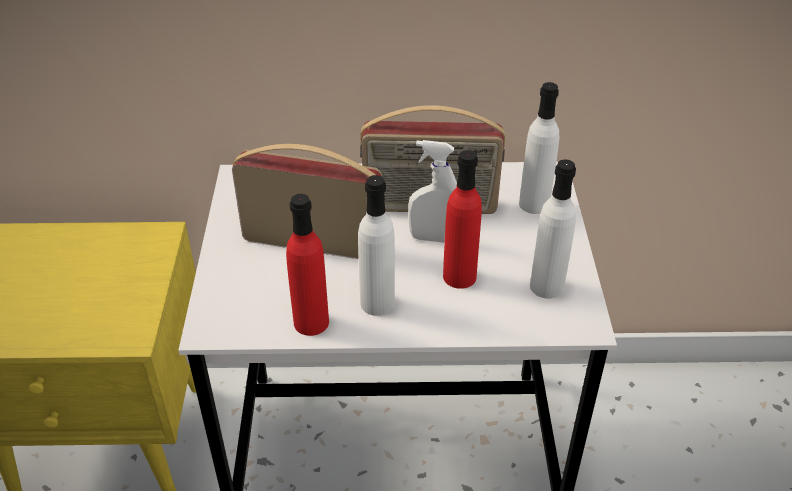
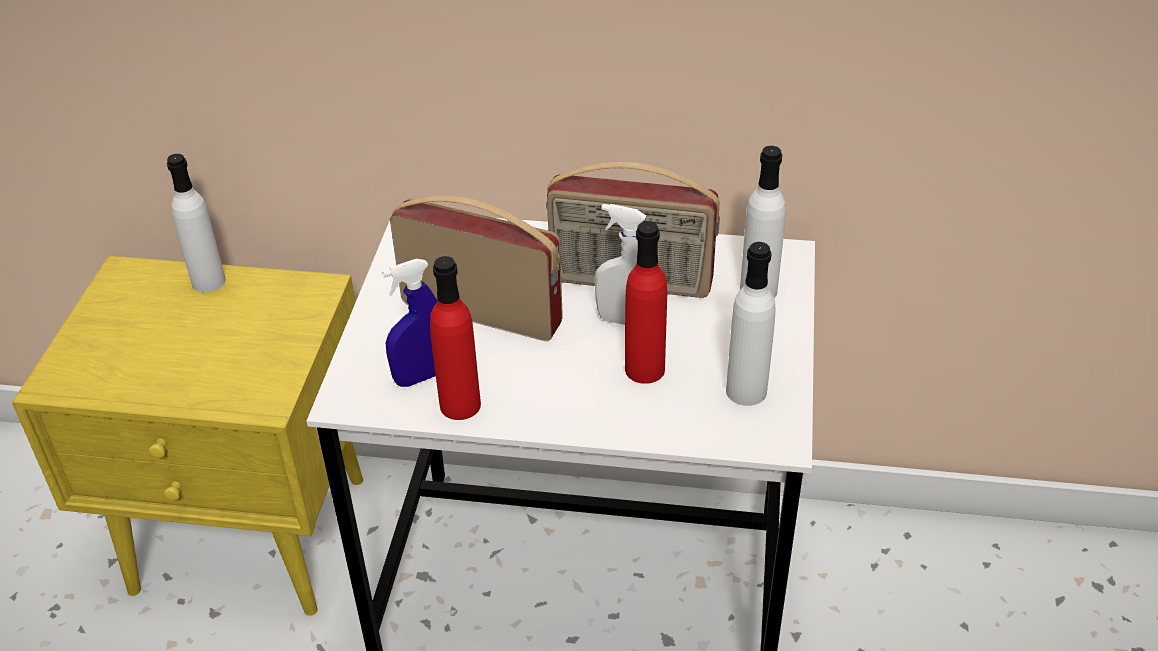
camera: 10 degrees right, 0 degrees up
white bottle [358,175,395,316] -> white bottle moved to [167,154,226,292]
none -> blue spray bottle [382,259,437,387]

